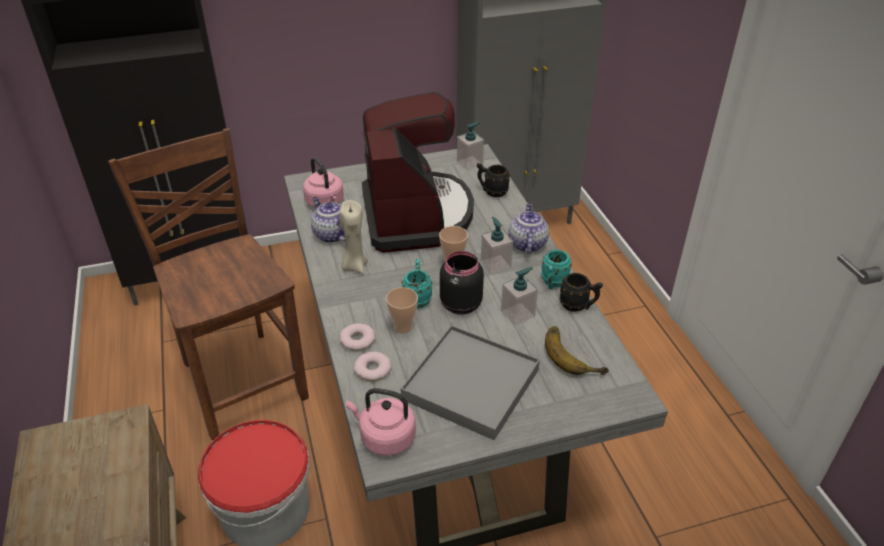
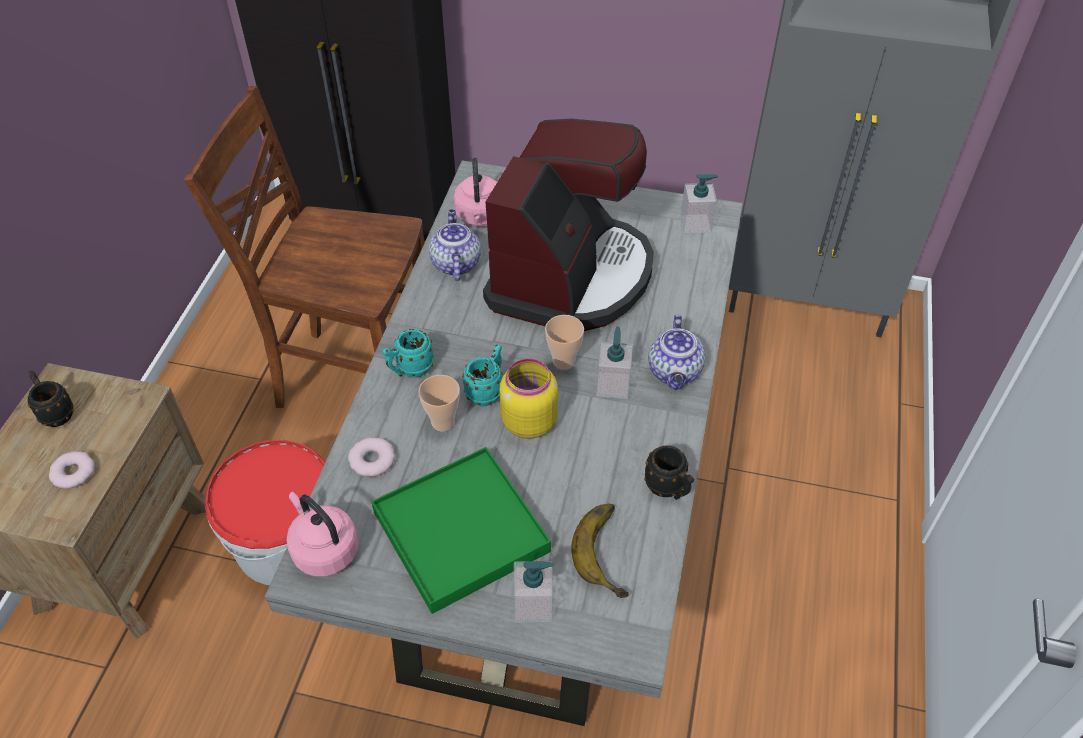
camera: 30 degrees right, 10 degrees up
brown chair [108,128,309,440] -> brown chair turned 75 degrees counterclockwise [184,86,425,408]
beige candle [339,200,368,274] -> none
donut [340,323,375,351] -> donut moved to [49,451,95,489]
grey tray [401,325,540,440] -> green tray [371,447,551,614]
black jar [440,251,484,315] -> yellow jar [499,359,558,439]
black mug [477,163,510,197] -> black mug moved to [27,371,74,427]
soap dispenser [501,267,538,325] -> soap dispenser moved to [514,561,554,623]
teapot [508,202,549,254] -> teapot turned 150 degrees clockwise [648,315,706,390]
turquoise mug [541,250,572,290] -> turquoise mug moved to [383,329,434,378]

